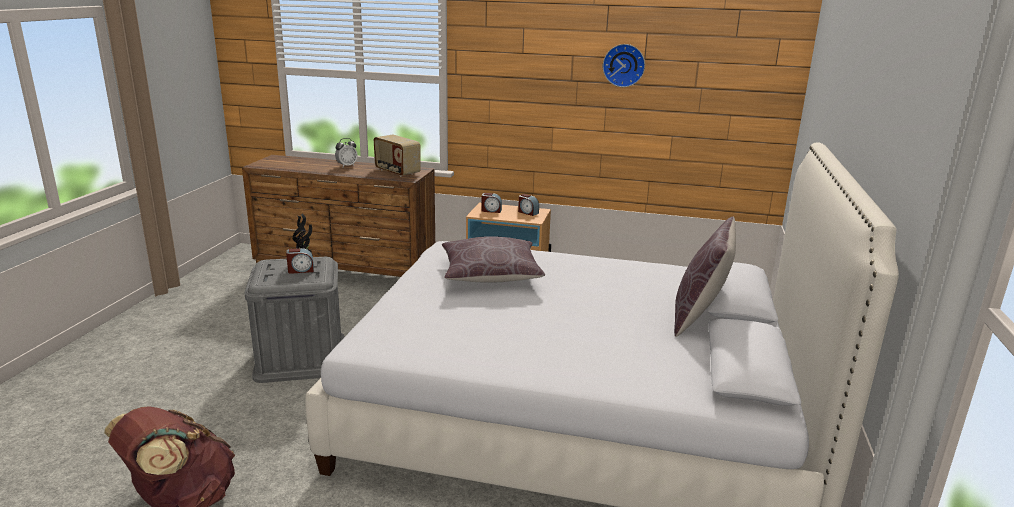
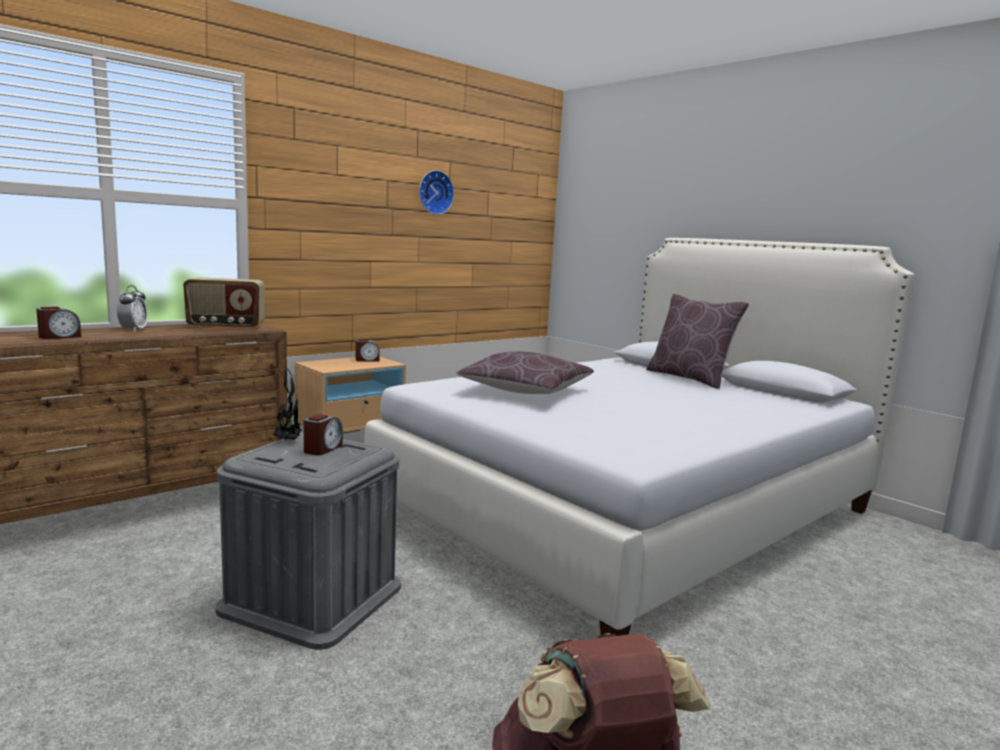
camera: 55 degrees left, 10 degrees down
alarm clock [481,193,502,213] -> alarm clock moved to [36,306,81,339]

